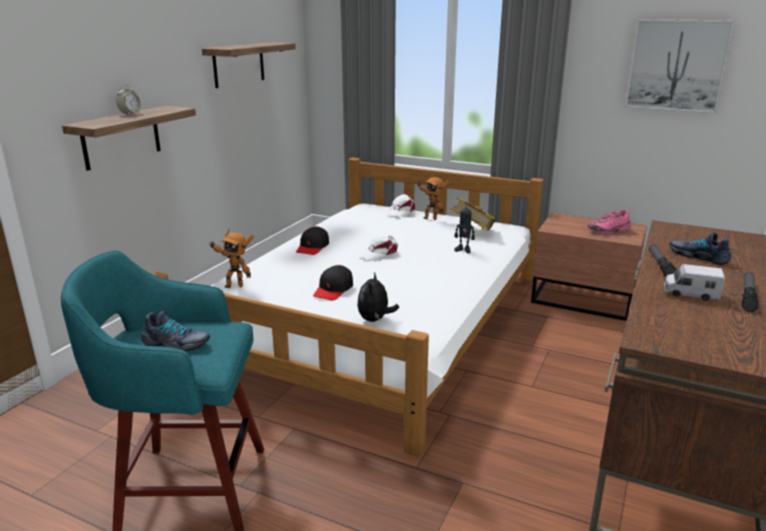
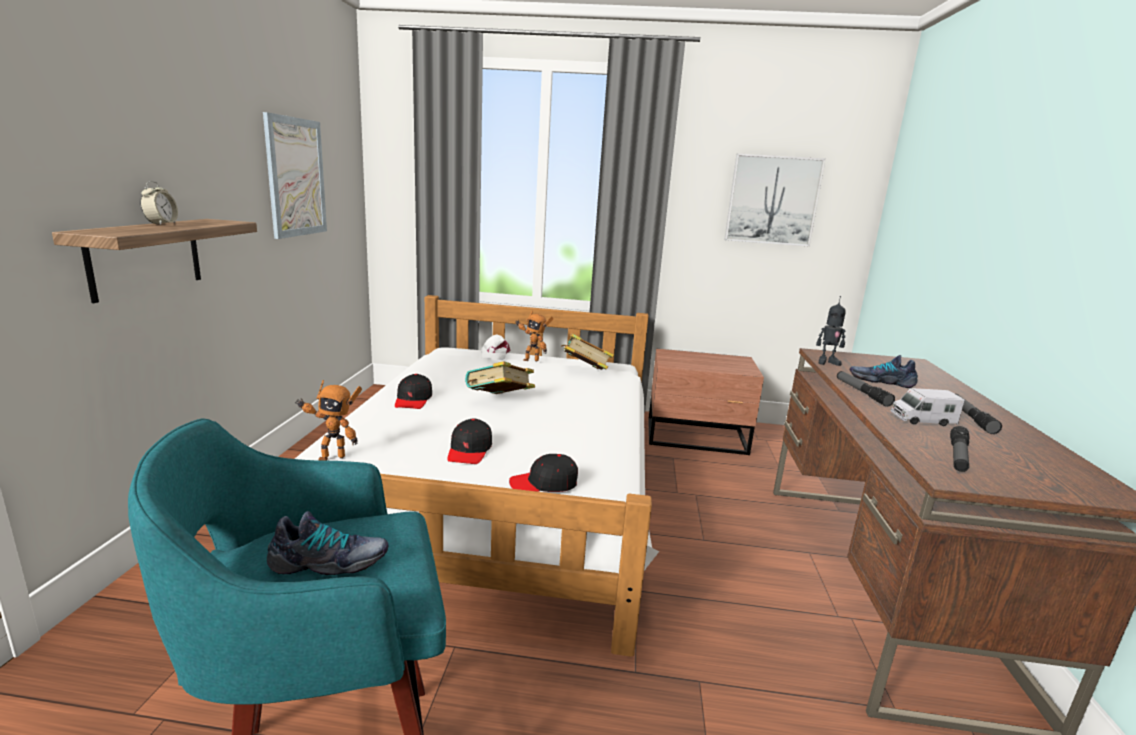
camera: 20 degrees left, 5 degrees down
shelf [202,42,296,88] -> picture [263,112,327,239]
plush toy [357,272,399,322] -> black cap [509,454,578,492]
white cap [360,233,398,262] -> book [465,361,535,394]
toy robot [454,202,475,253] -> toy robot moved to [816,296,846,366]
pink shoe [588,209,631,235] -> none
none -> flashlight [950,426,969,472]

